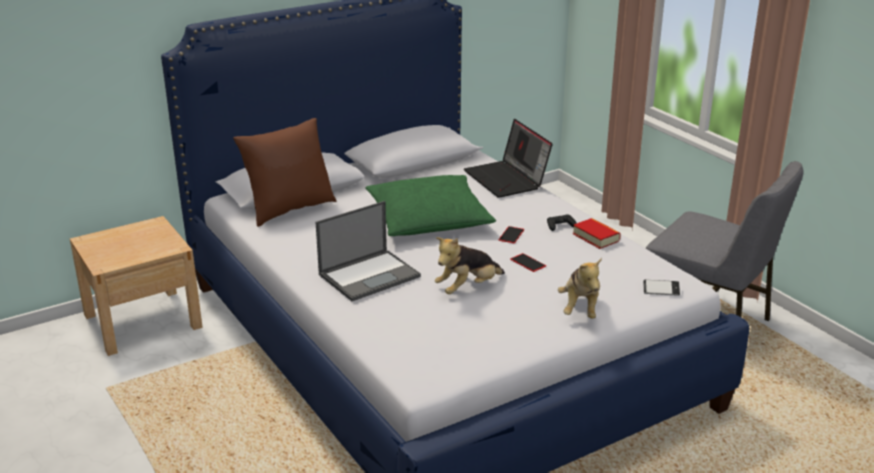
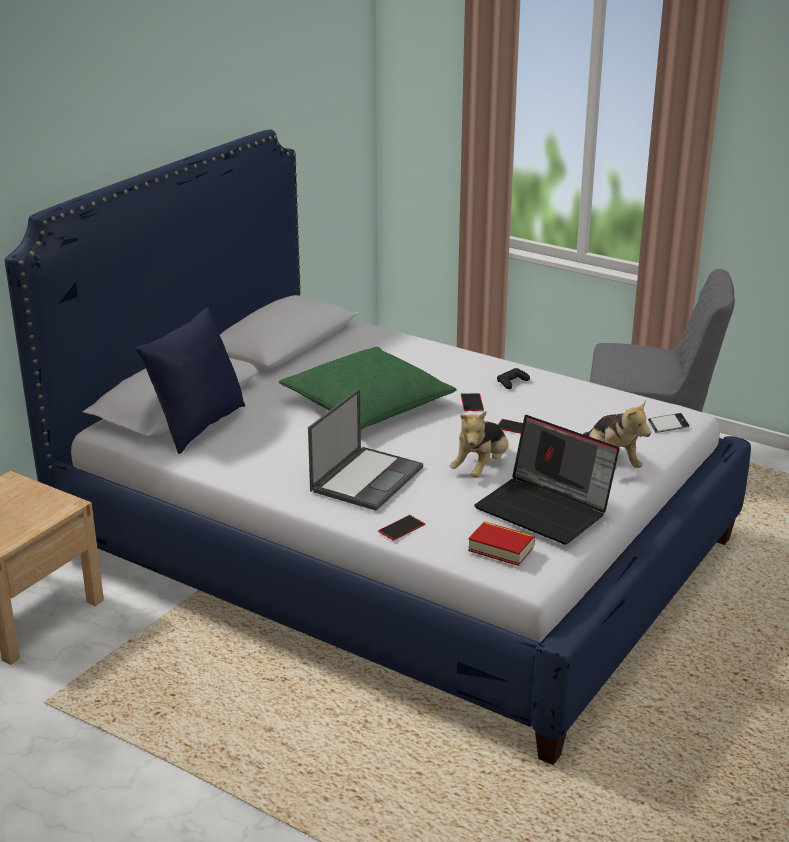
camera: 25 degrees left, 0 degrees up
brown pillow [233,118,337,227] -> blue pillow [135,308,245,454]
laptop [464,119,553,198] -> laptop moved to [474,415,619,545]
book [573,218,621,249] -> book moved to [468,522,535,566]
none -> phone [378,515,425,541]

